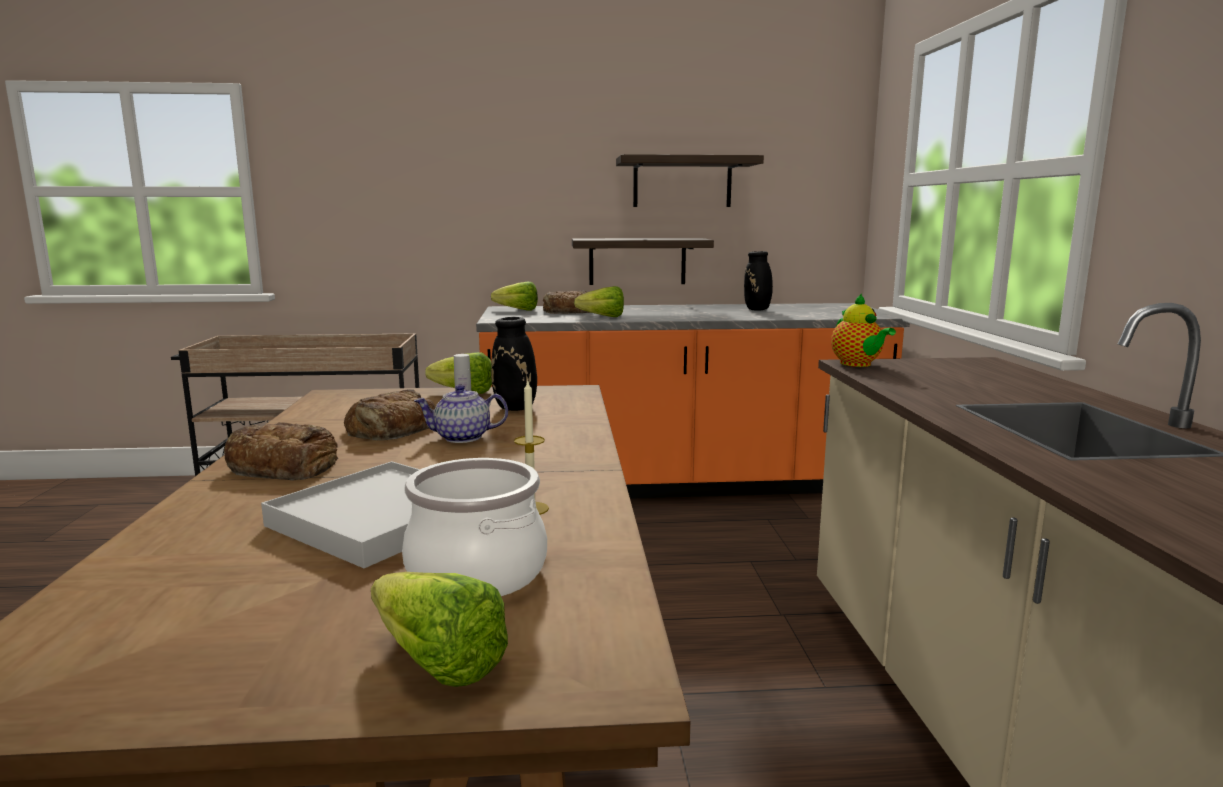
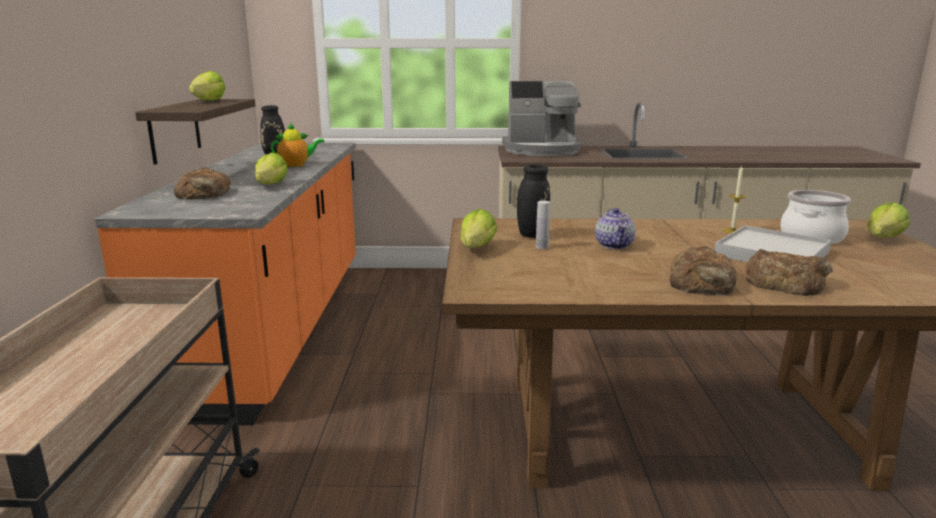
camera: 85 degrees left, 5 degrees up
bread [344,389,436,441] -> bread moved to [746,249,832,296]
lettuce [491,282,538,311] -> lettuce moved to [189,71,226,101]
shelf [616,154,764,207] -> none
teapot [831,293,896,367] -> teapot moved to [271,123,324,167]
none -> coffee machine [502,81,581,156]

